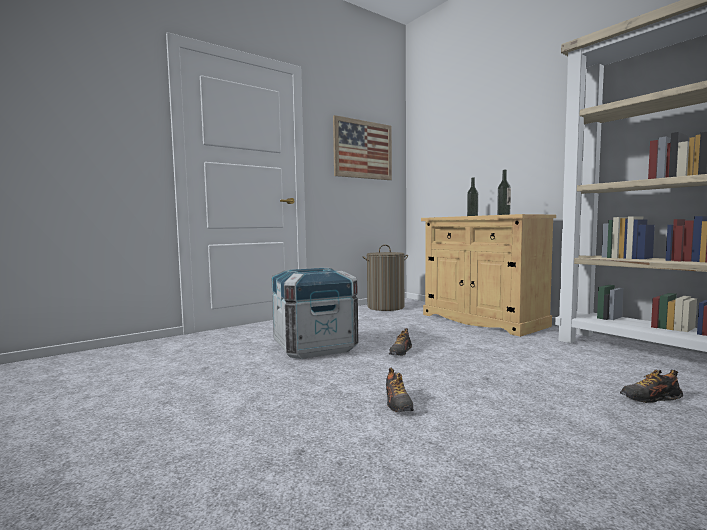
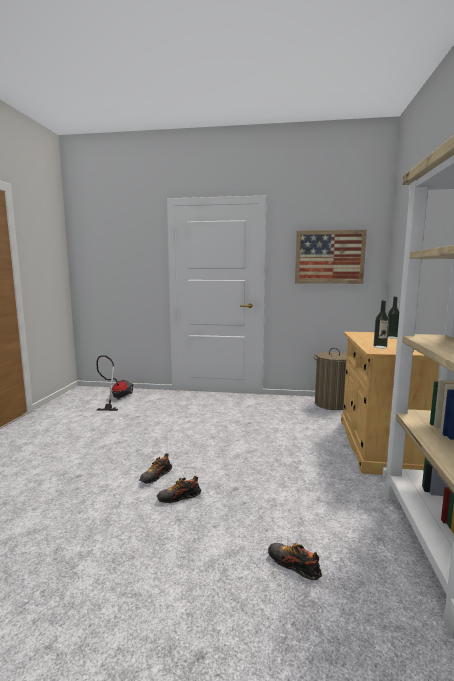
camera: 45 degrees right, 5 degrees up
crate [272,268,358,359] -> none
shoe [389,328,412,356] -> shoe moved to [157,476,201,503]
none -> vacuum cleaner [96,355,134,411]

